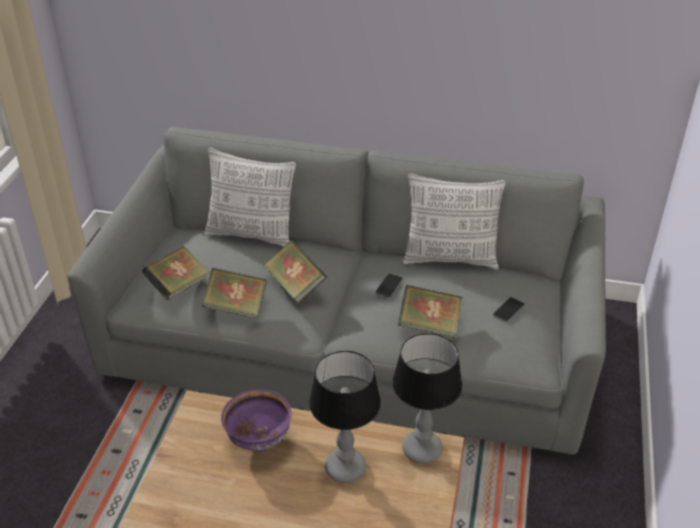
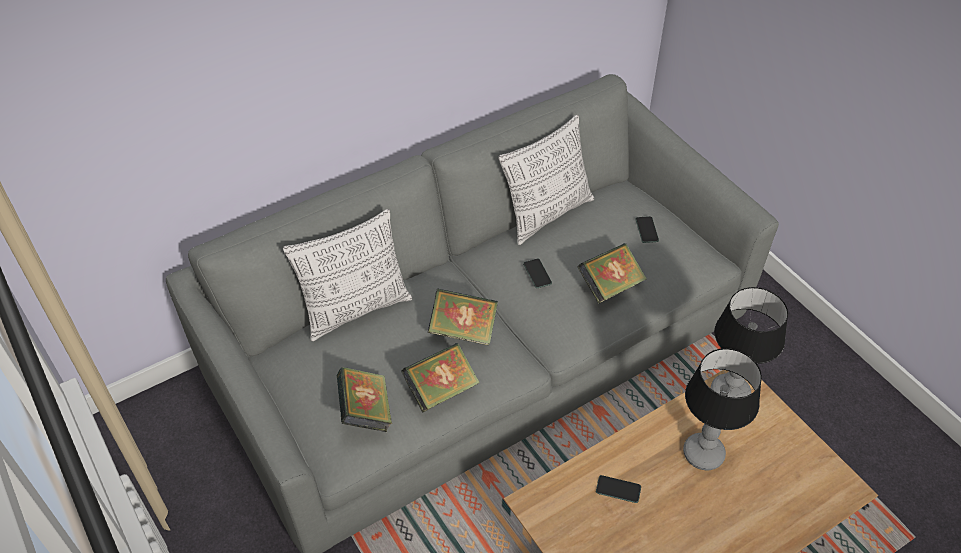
camera: 45 degrees left, 10 degrees up
purple bowl [221,389,292,452] -> phone [596,475,641,503]

